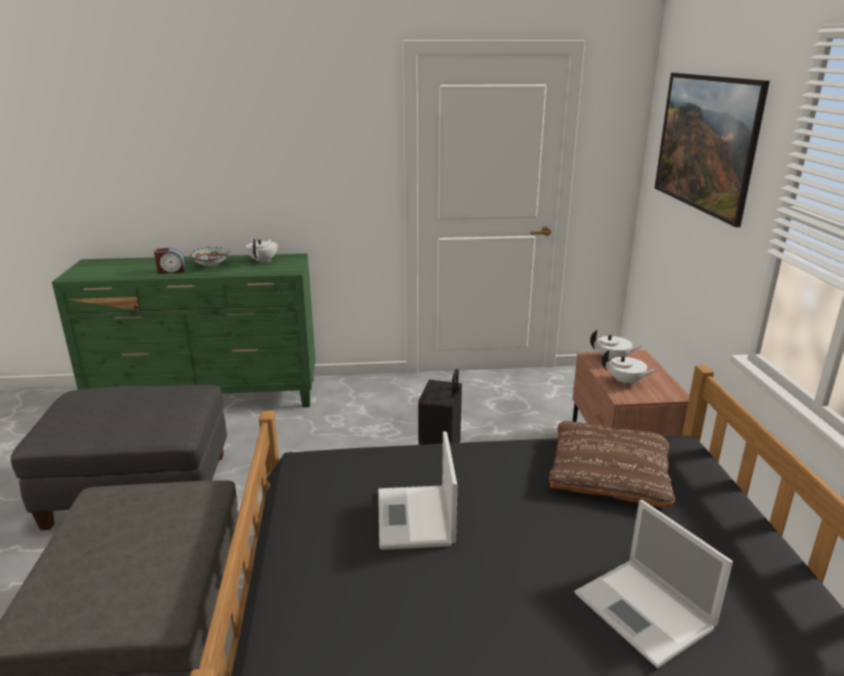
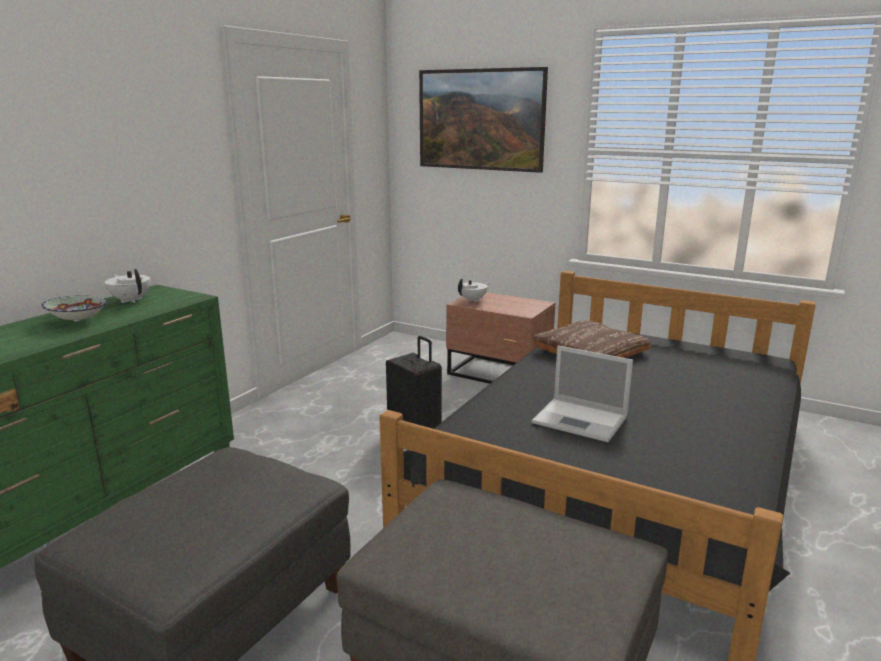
camera: 55 degrees left, 5 degrees down
alarm clock [154,248,185,274] -> none
laptop [575,500,733,668] -> none
white teapot [602,350,658,386] -> none

